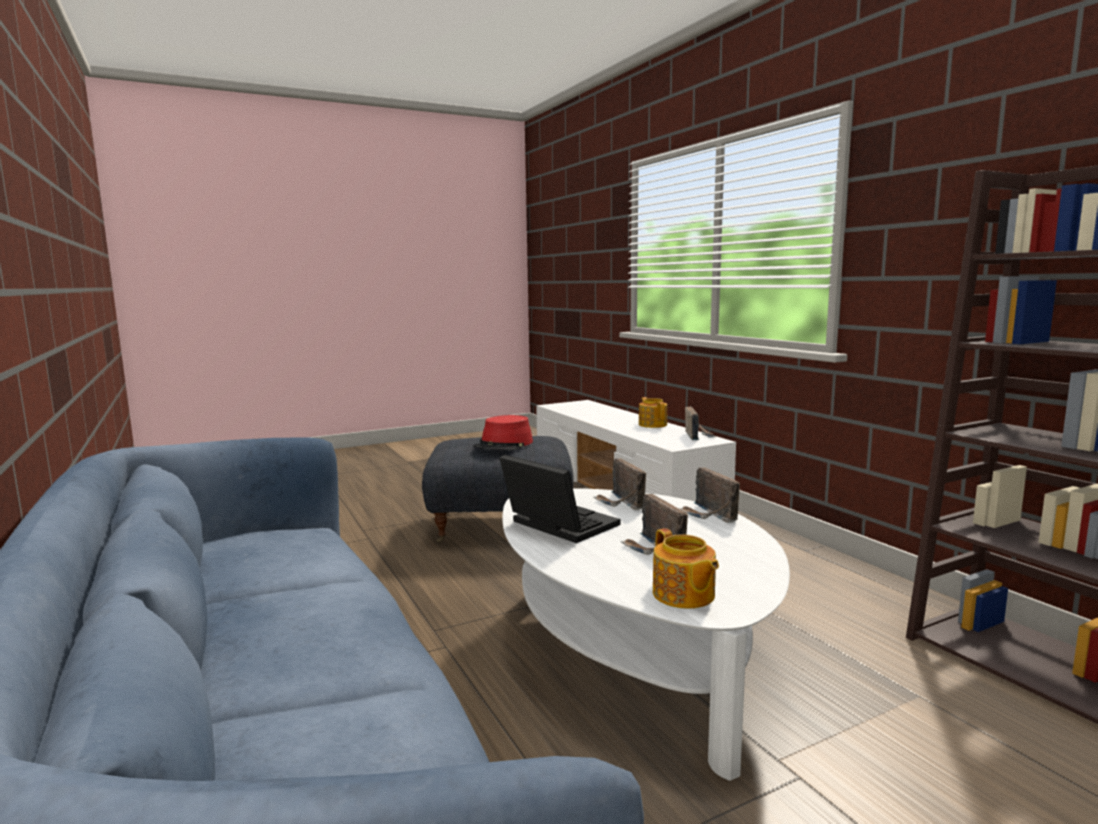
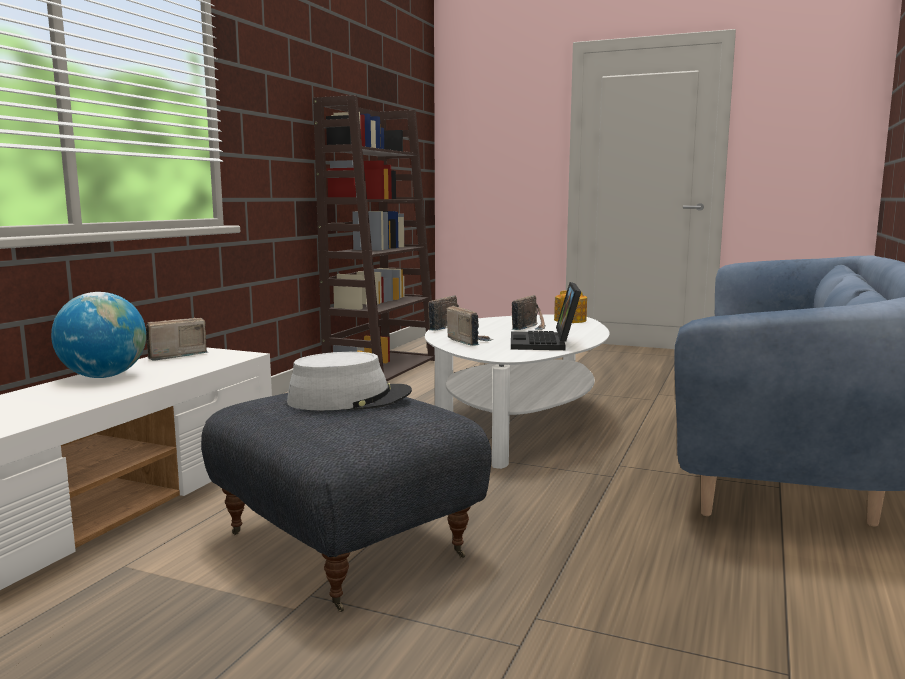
camera: 130 degrees left, 0 degrees up
red hat [473,415,533,451] -> grey hat [287,352,412,410]
radio [594,458,646,510] -> radio turned 60 degrees counterclockwise [447,305,493,346]
teapot [639,397,667,428] -> globe [51,292,146,378]

